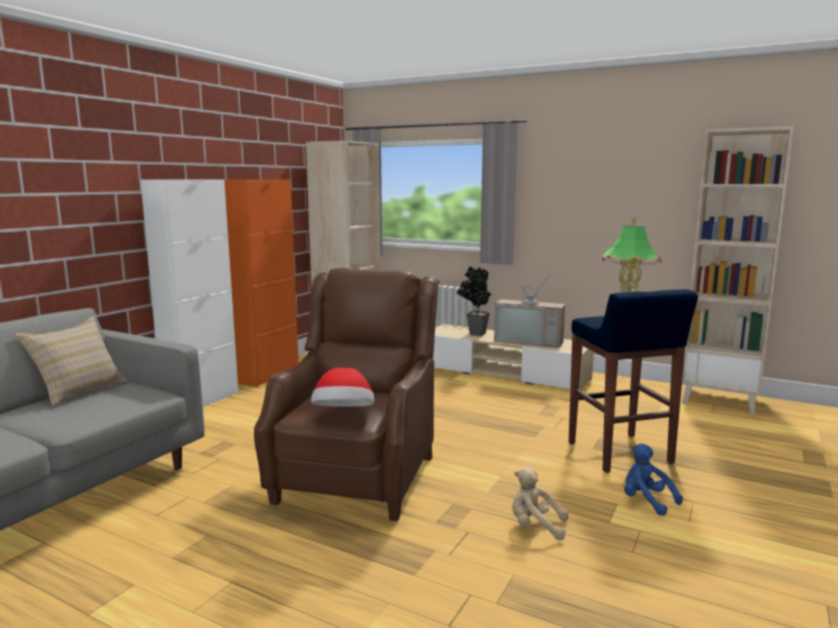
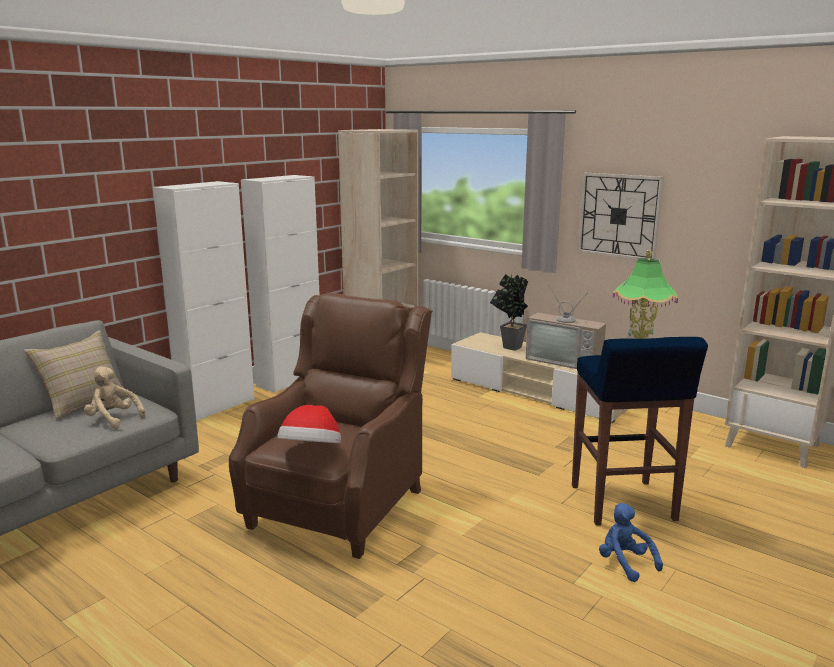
camera: 10 degrees right, 5 degrees up
orange cabinet [224,179,299,387] -> white cabinet [241,175,320,393]
beige plush toy [512,466,568,540] -> beige plush toy moved to [84,366,145,429]
none -> wall clock [578,173,664,260]

